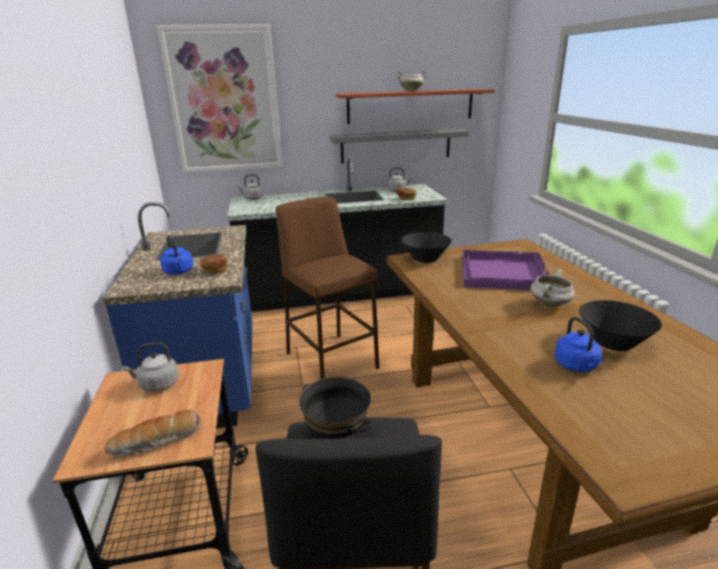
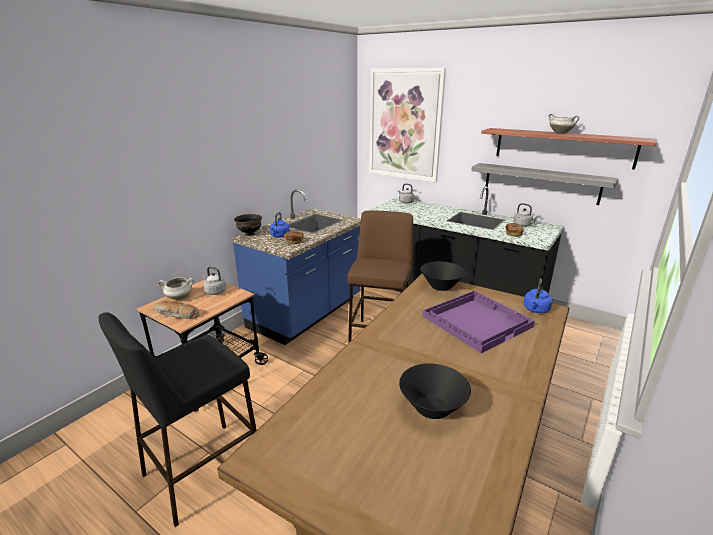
camera: 45 degrees right, 0 degrees up
black bowl [299,377,373,439] -> black bowl moved to [234,214,262,236]
white cooking pot [530,269,575,307] -> white cooking pot moved to [158,277,194,300]
blue kettle [554,317,604,372] -> blue kettle moved to [524,279,553,313]

